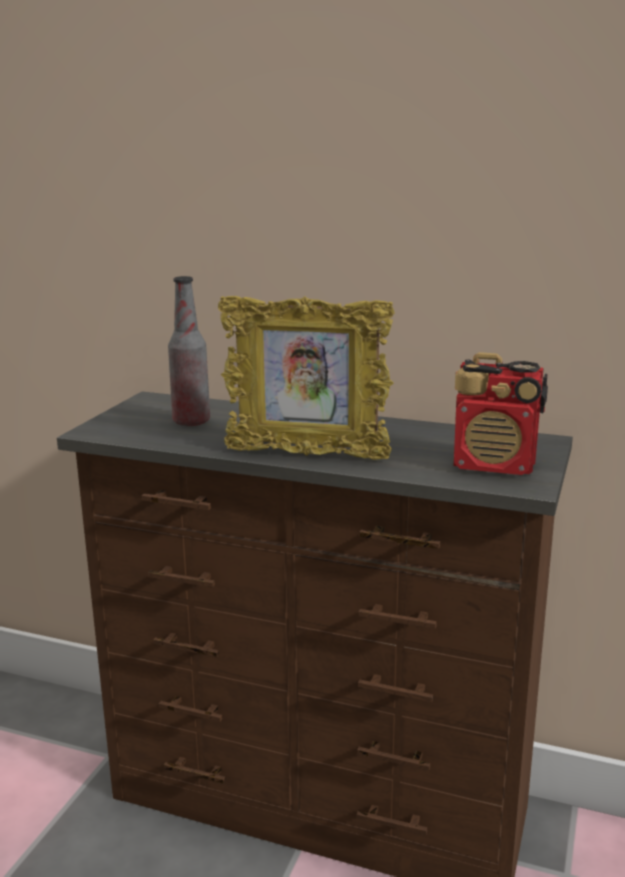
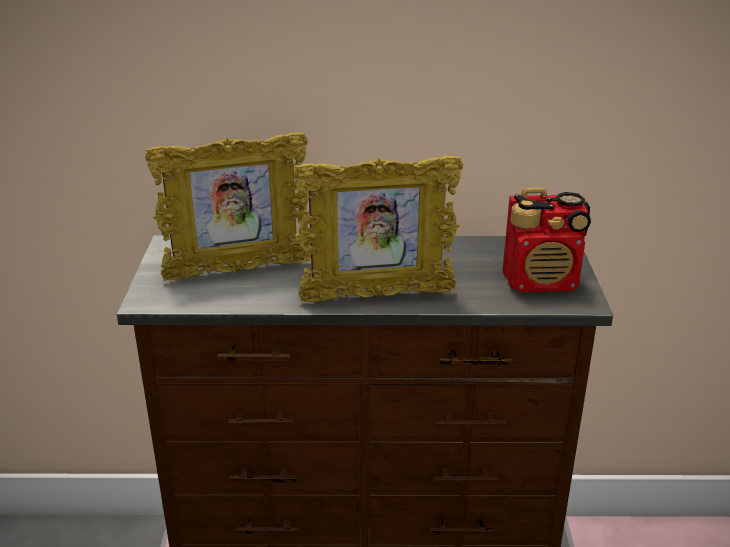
camera: 20 degrees left, 10 degrees up
bottle [168,276,210,426] -> picture frame [145,132,311,281]

